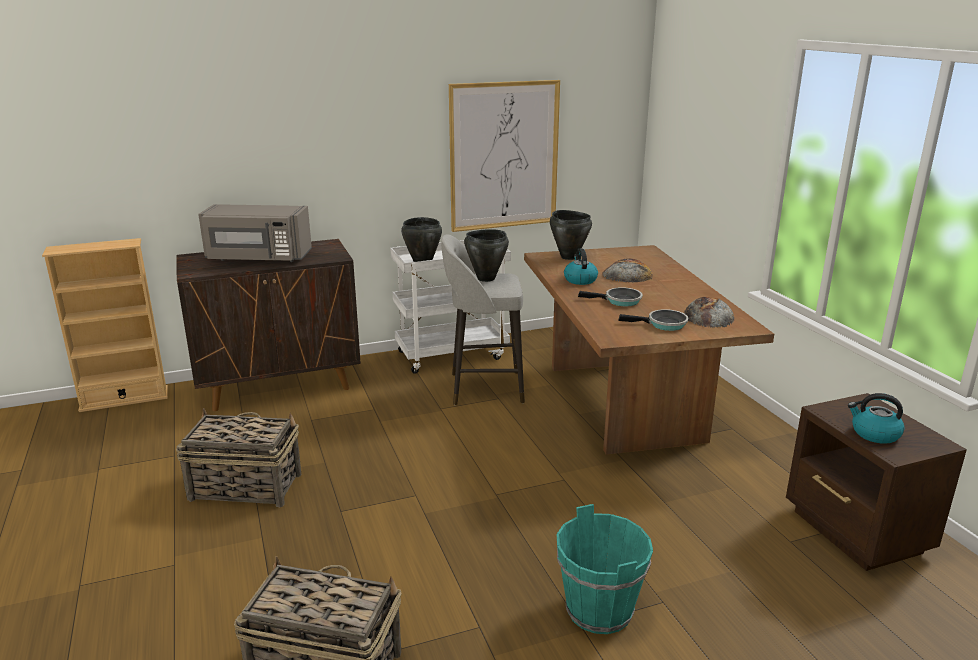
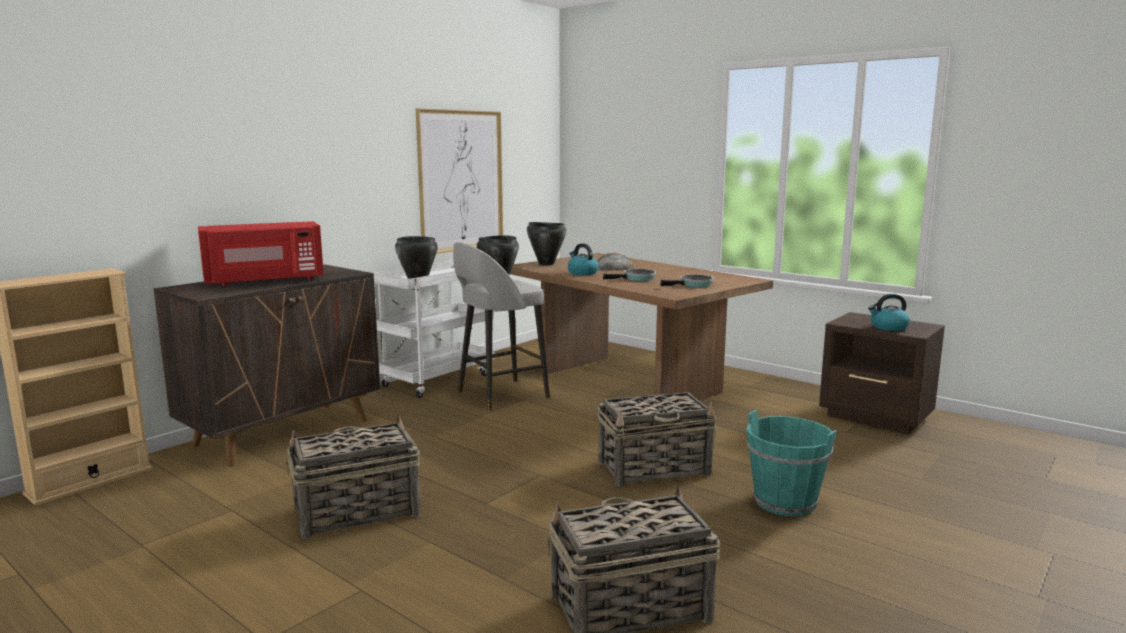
camera: 30 degrees left, 10 degrees down
grey microwave [198,204,312,262] -> red microwave [198,221,324,286]
bread [684,297,734,328] -> none
none -> basket [597,392,717,486]

